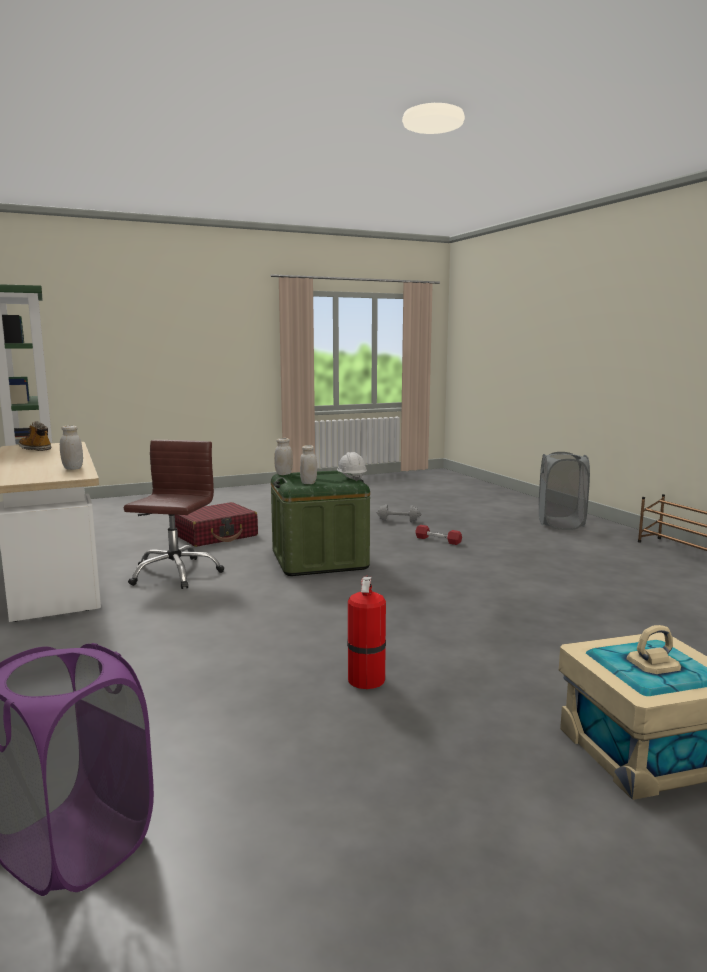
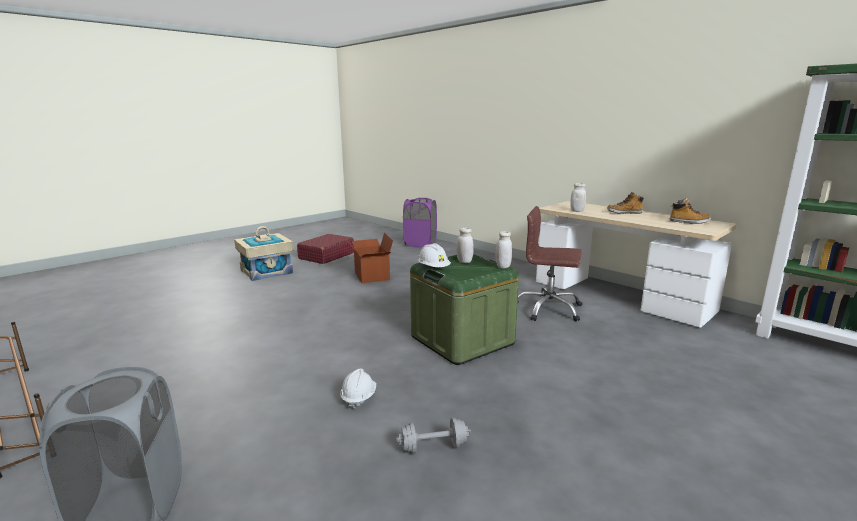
camera: 160 degrees right, 5 degrees up
brown office chair [124,440,224,589] -> brown office chair turned 120 degrees clockwise [518,206,582,322]
red suitcase [175,502,258,547] -> red suitcase moved to [297,234,354,264]
fire extinguisher [347,576,386,689] -> cardboard box [347,233,393,283]
red dumbbell [415,525,462,545] -> white hard hat [340,368,376,410]
none -> boot [607,191,645,214]

